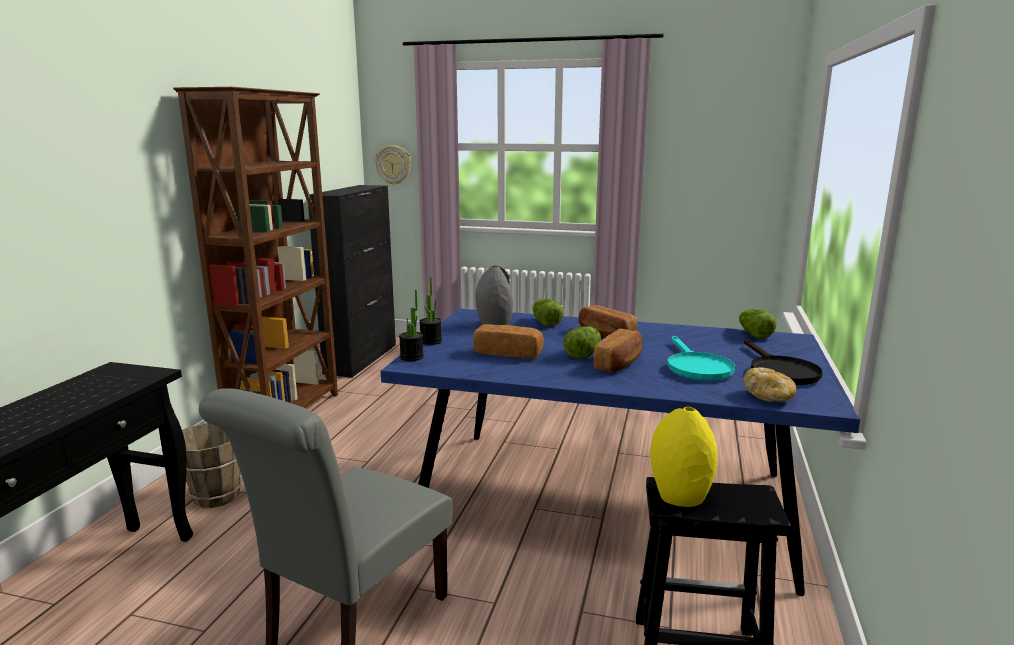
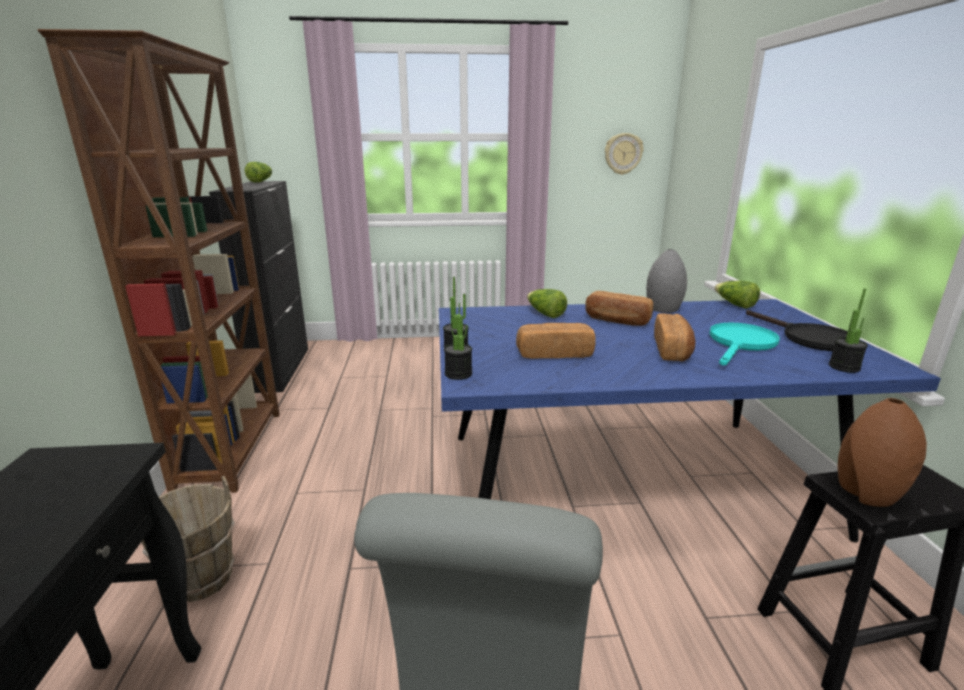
camera: 20 degrees left, 5 degrees up
wall clock [375,145,411,185] -> wall clock moved to [605,133,643,175]
grey vase [475,266,513,325] -> grey vase moved to [646,249,687,313]
lettuce [563,326,601,359] -> lettuce moved to [245,162,272,182]
yellow vase [650,407,718,507] -> brown vase [838,398,927,507]
turquoise frying pan [667,336,735,381] -> turquoise frying pan turned 120 degrees counterclockwise [710,322,780,365]
bread [744,367,796,402] -> potted plant [829,288,868,373]

